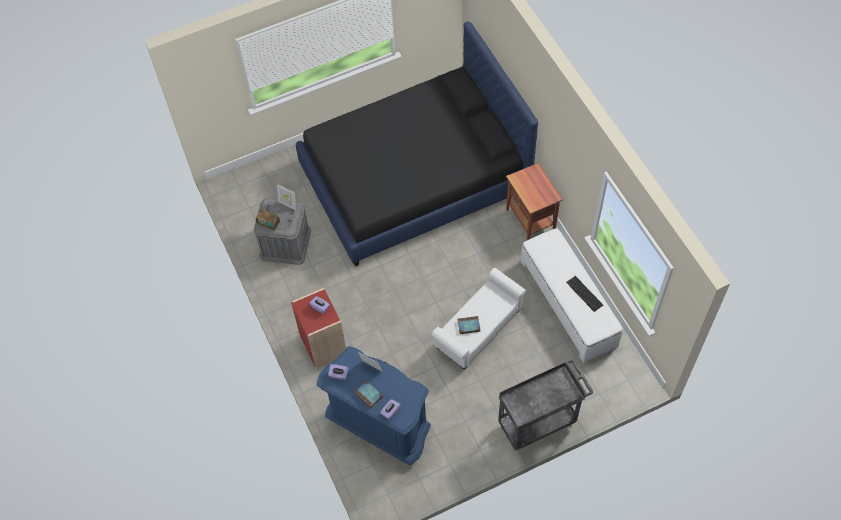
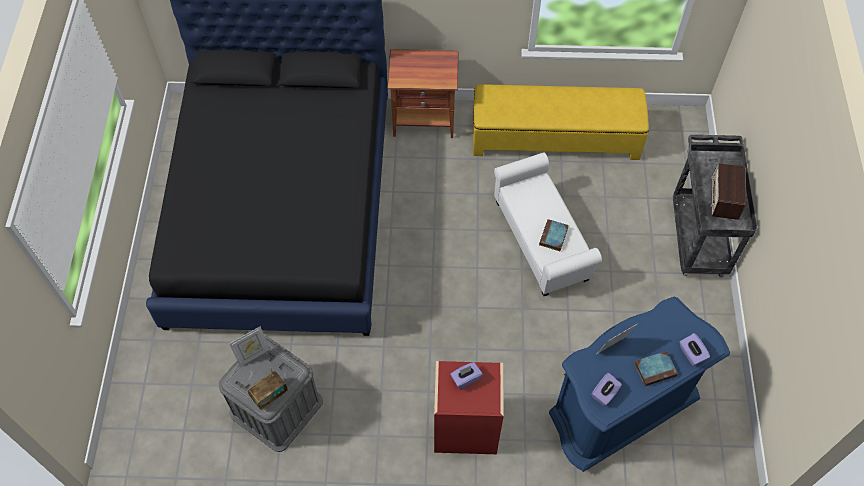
camera: 65 degrees left, 0 degrees up
white bench [521,228,623,363] -> yellow bench [473,84,649,160]
keyboard [566,276,603,312] -> none
none -> radio [711,163,746,220]

